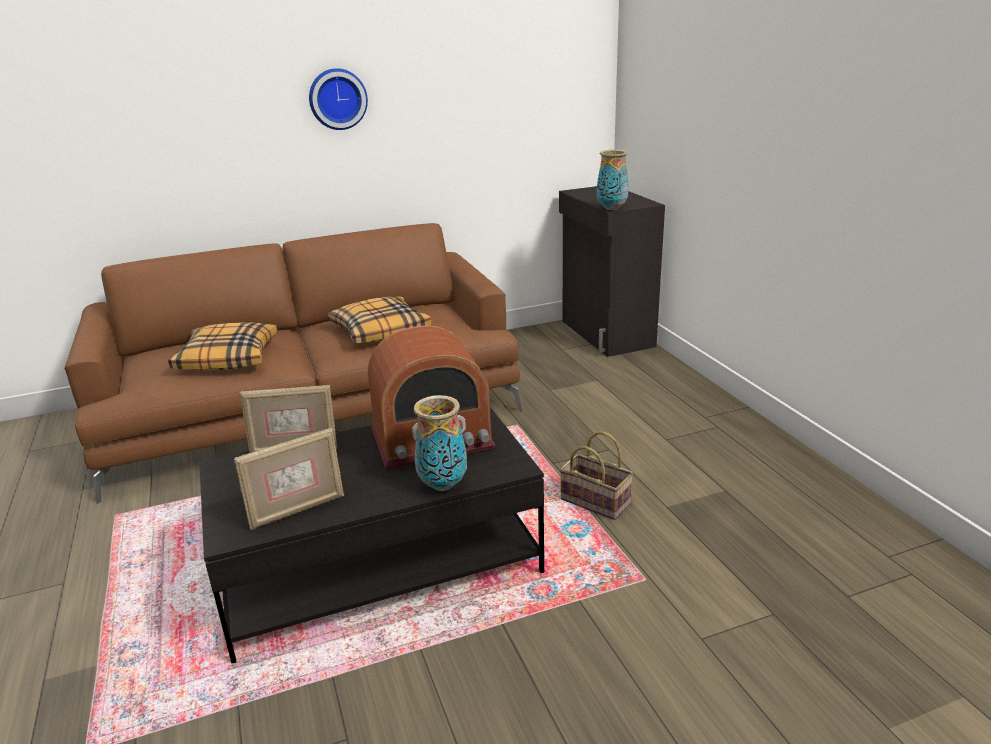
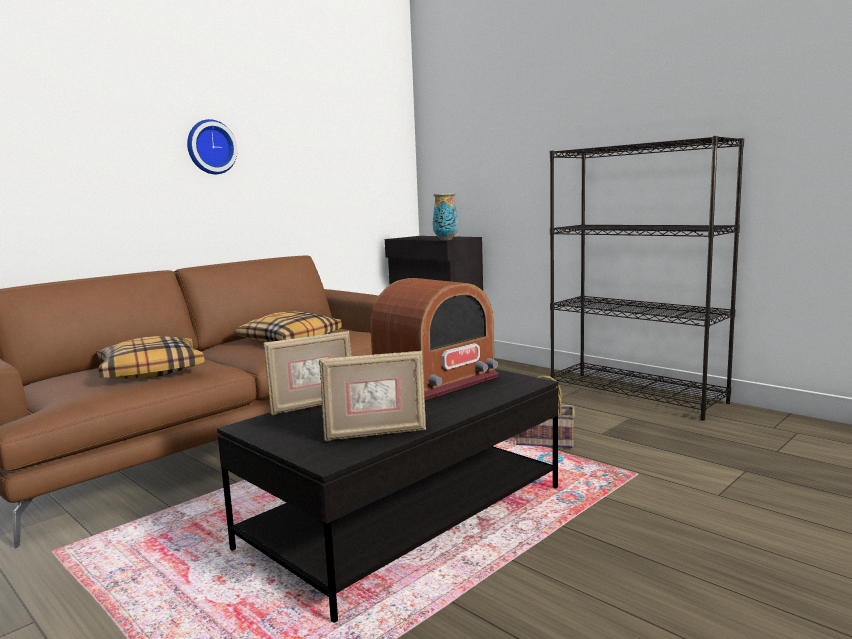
camera: 25 degrees left, 15 degrees down
picture frame [234,427,344,530] -> picture frame turned 45 degrees clockwise [319,350,426,442]
vase [414,395,467,491] -> none
none -> black bookcase [550,136,744,421]

